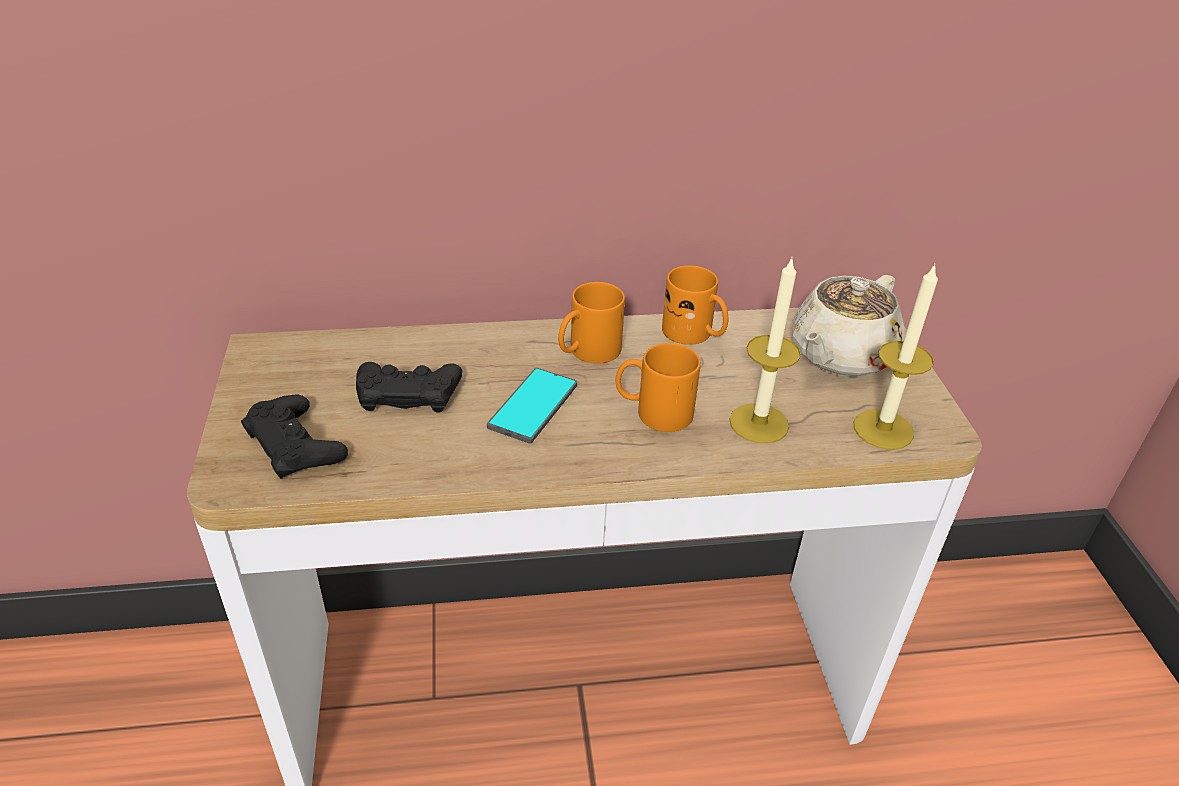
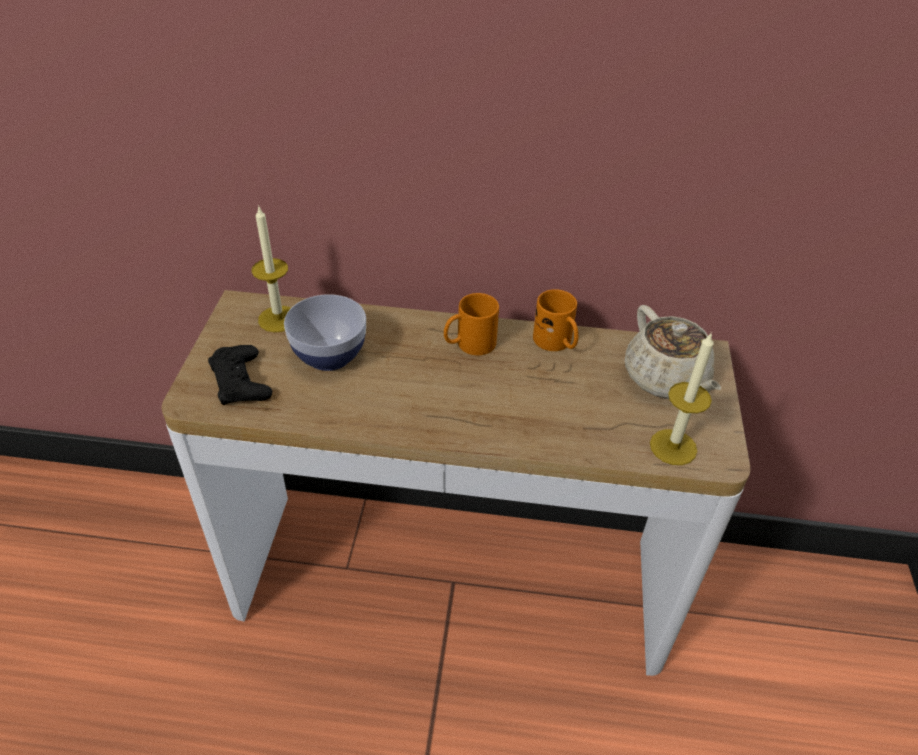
camera: 15 degrees right, 5 degrees up
black game controller [356,362,462,413] -> bowl [284,294,366,371]
phone [487,368,577,444] -> none
orange mug [616,343,701,432] -> none
candle [730,256,801,443] -> candle moved to [251,205,291,332]
beige teapot [792,275,905,377] -> beige teapot turned 75 degrees counterclockwise [625,305,721,399]

